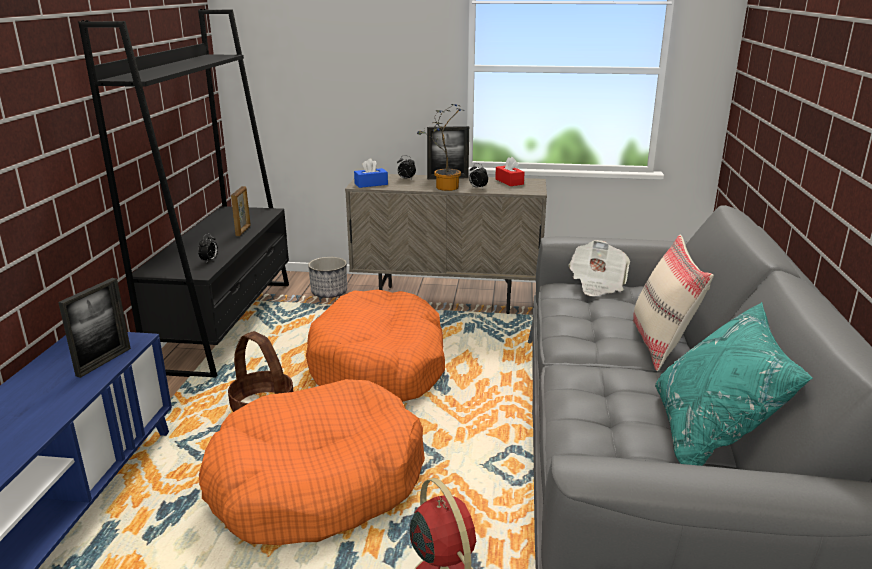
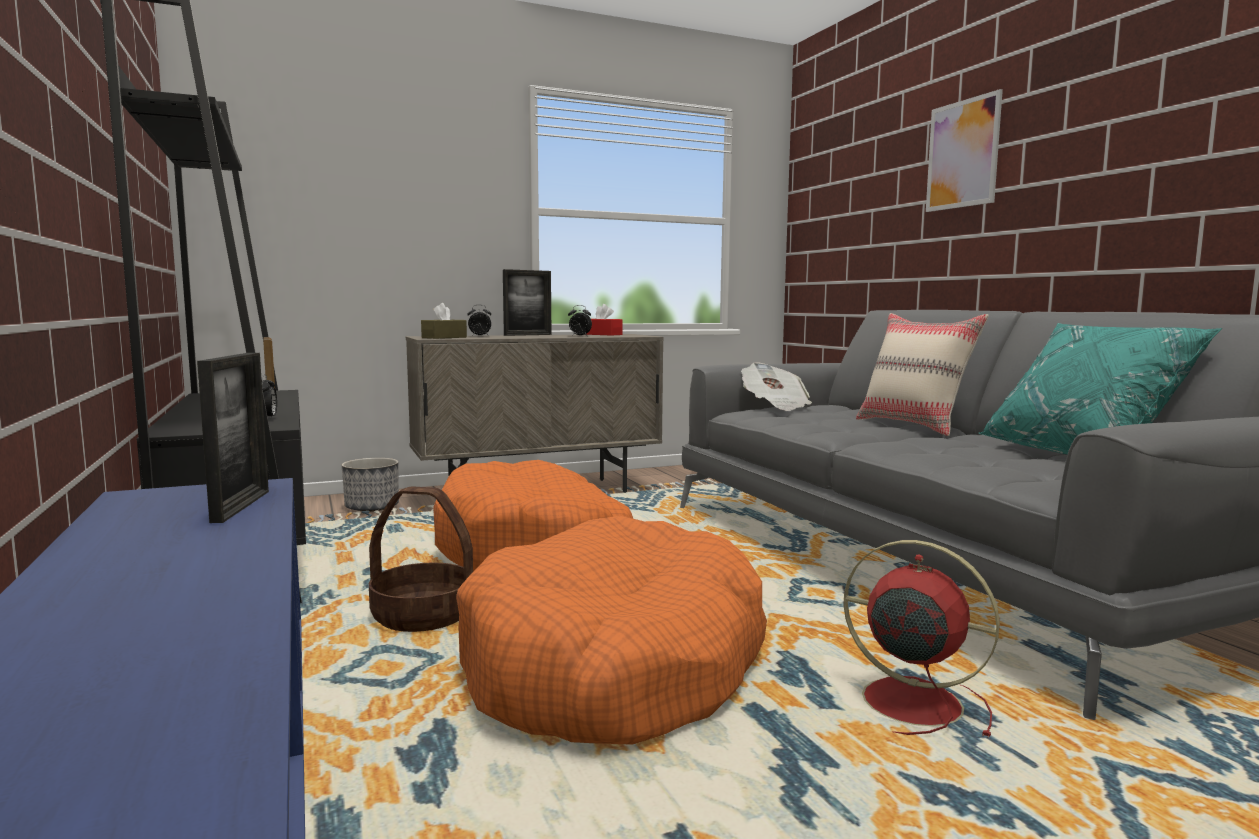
camera: 30 degrees left, 15 degrees down
blue tissue box [354,158,388,188] -> brown tissue box [421,303,467,339]
potted plant [417,104,464,191] -> none
none -> picture [926,89,1003,212]

